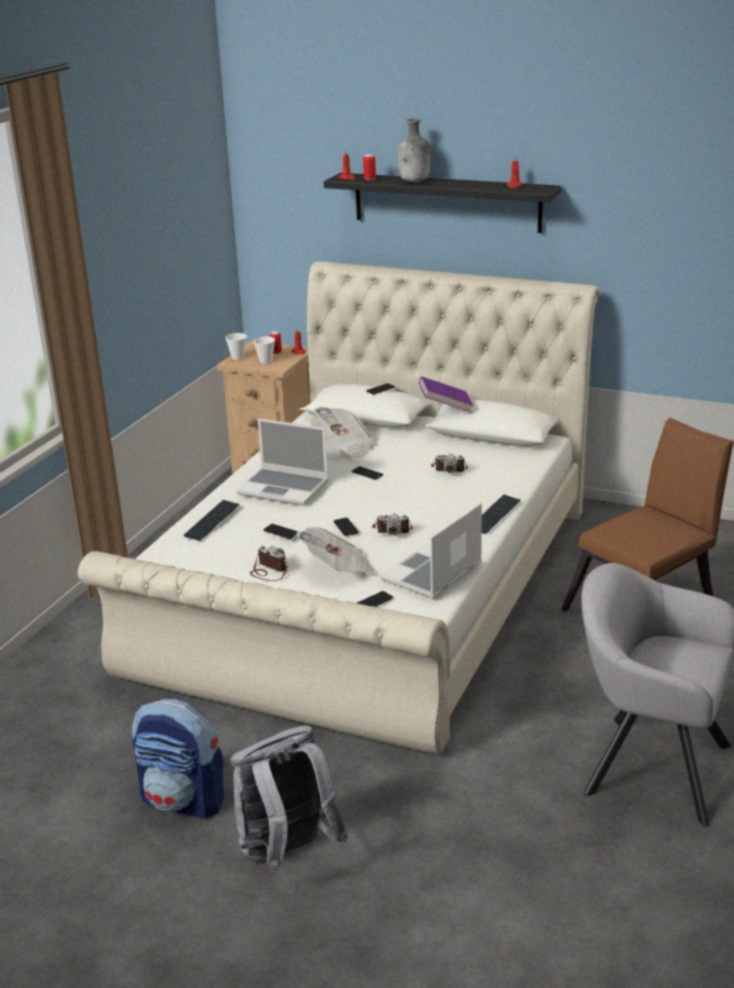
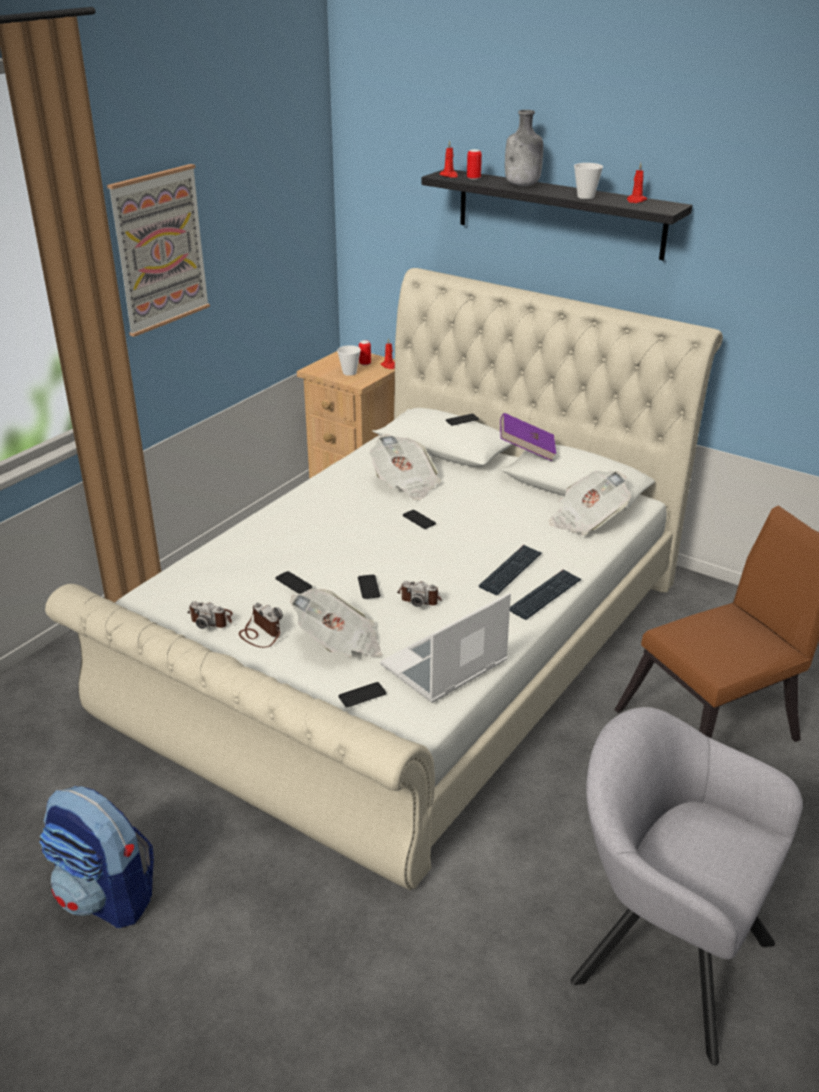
camera: 10 degrees right, 5 degrees up
keyboard [184,500,240,541] -> keyboard moved to [479,545,542,595]
cup [225,333,247,360] -> cup moved to [574,163,603,199]
grey backpack [230,726,348,873] -> none
laptop [236,418,328,506] -> none
camera [431,454,468,473] -> camera moved to [187,601,233,629]
none -> picture [107,164,210,337]
none -> newspaper [549,470,631,535]

